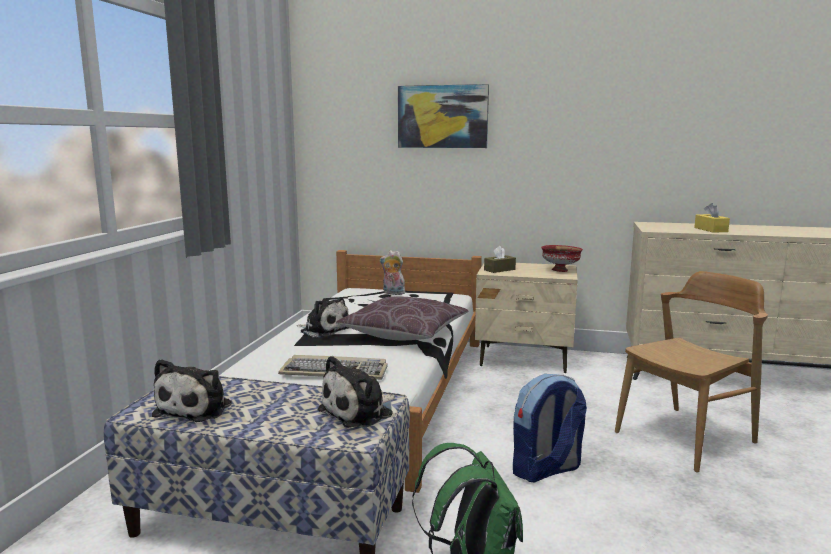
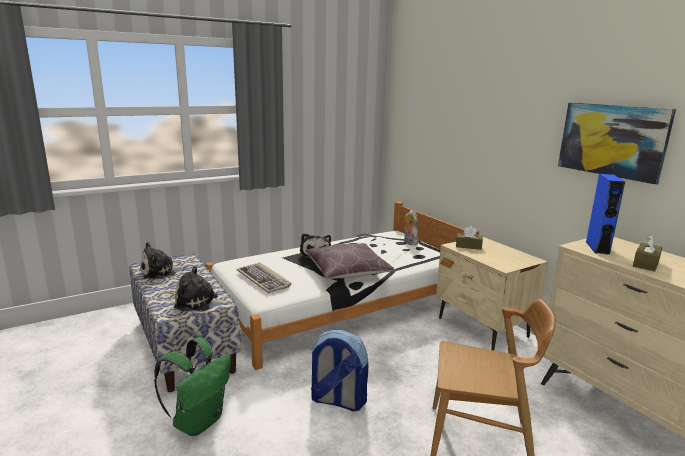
camera: 45 degrees right, 5 degrees up
picture [398,84,489,148] -> picture moved to [558,103,676,185]
red bowl [541,245,583,272] -> none
yellow tissue box [694,203,730,233] -> brown tissue box [633,234,662,271]
none -> blue speaker [586,174,625,255]

